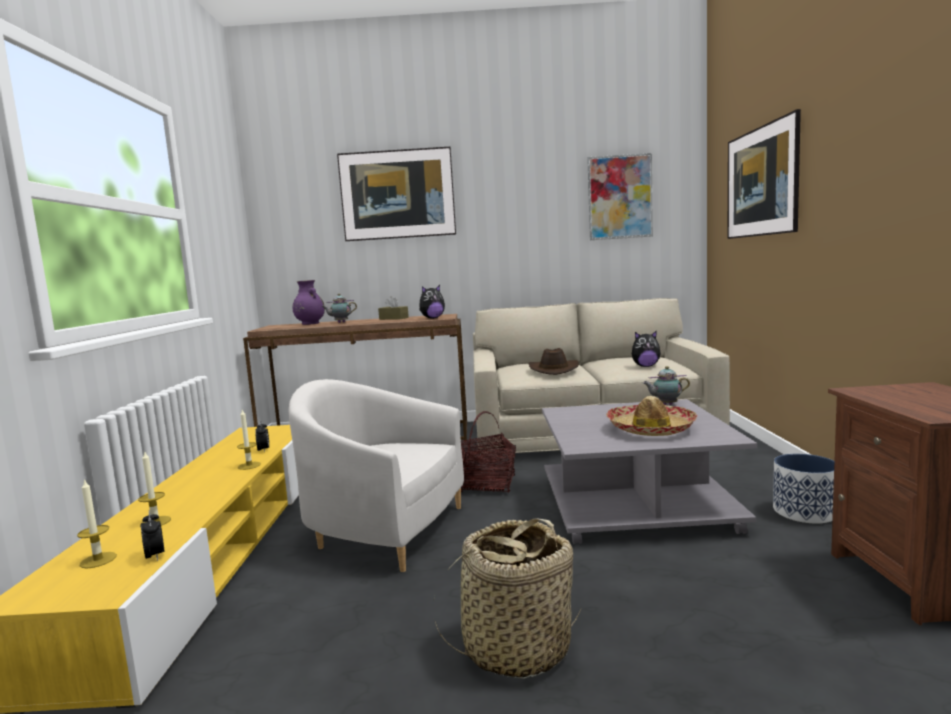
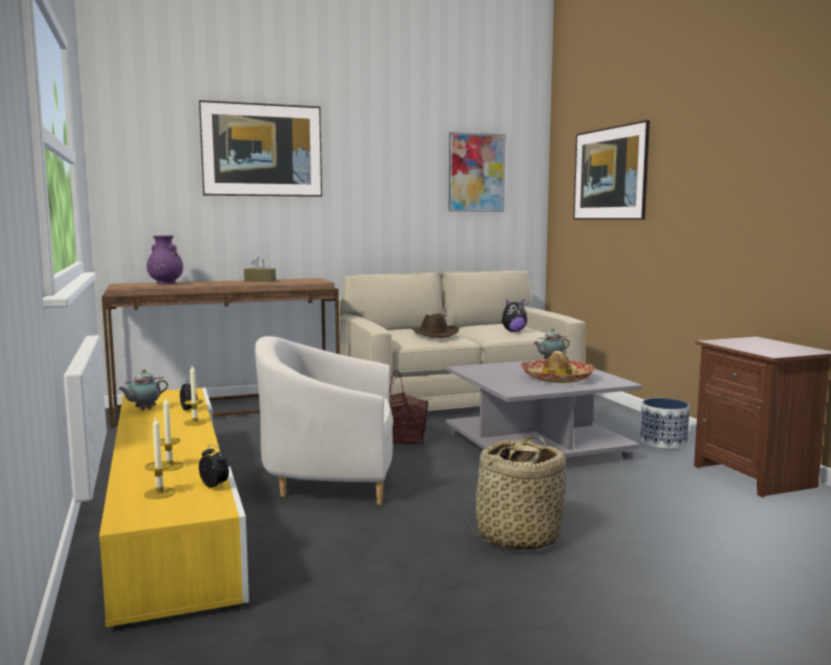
camera: 20 degrees left, 0 degrees up
teapot [322,293,357,323] -> teapot moved to [119,369,168,410]
plush toy [419,285,445,319] -> none

